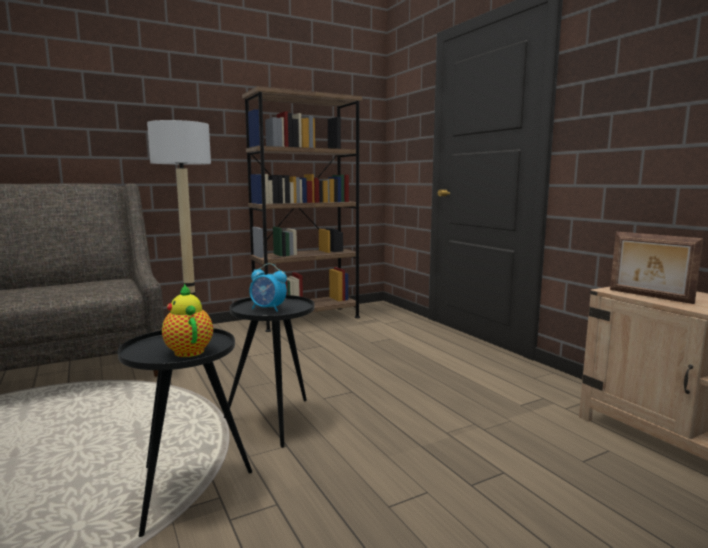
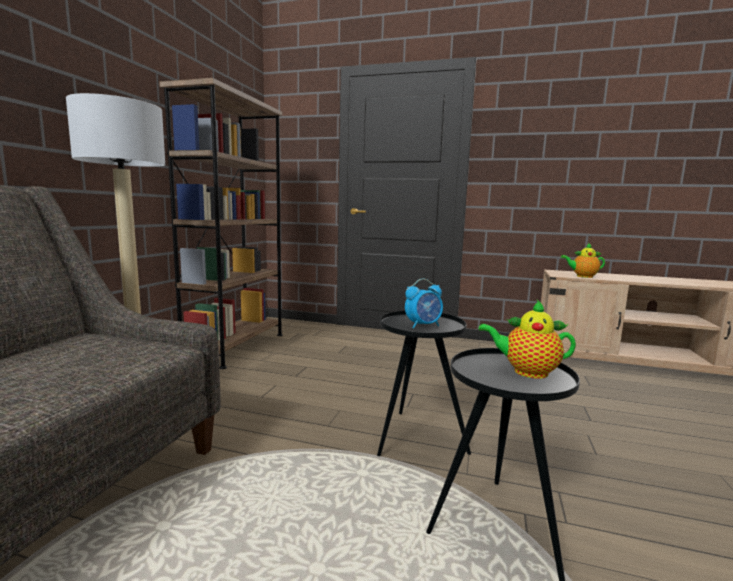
camera: 45 degrees left, 0 degrees up
picture frame [610,232,704,304] -> teapot [561,243,605,278]

